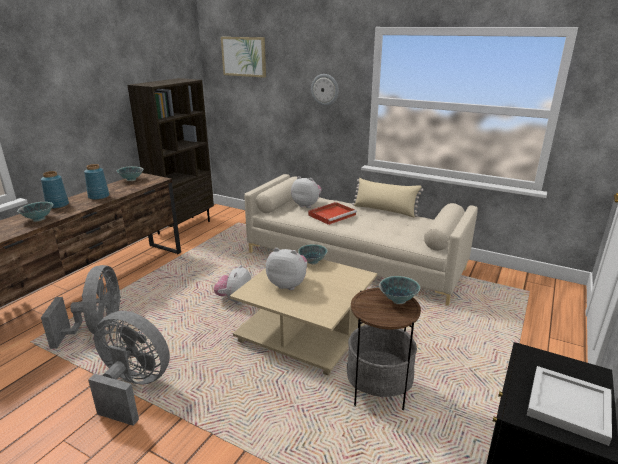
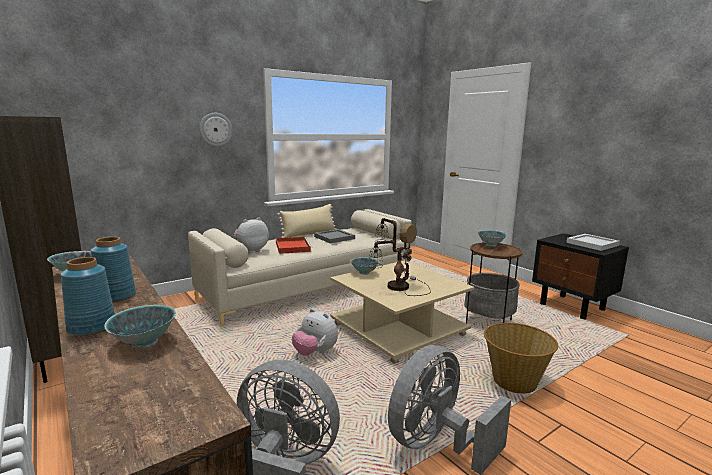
camera: 65 degrees left, 10 degrees down
picture [221,37,266,78] -> none
plush toy [266,248,307,290] -> table lamp [368,218,431,296]
none -> grey tray [314,229,355,243]
none -> basket [484,323,558,394]

